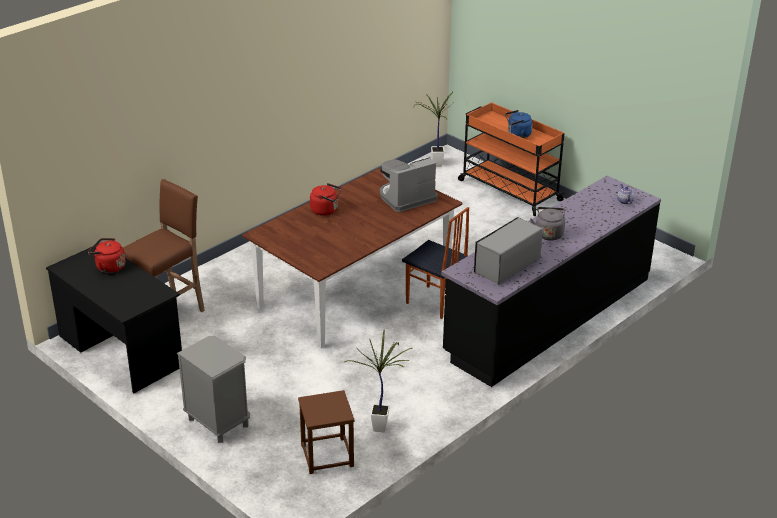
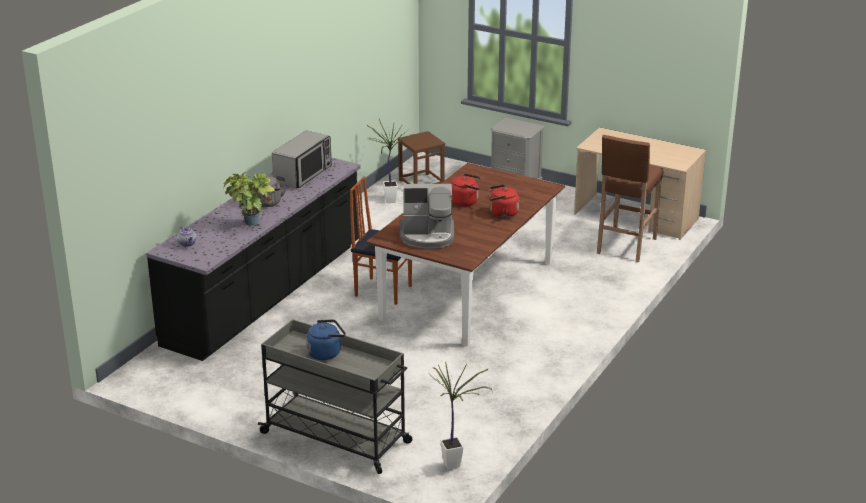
camera: 165 degrees right, 5 degrees down
black desk [46,242,182,394] -> beige desk [574,127,706,240]
red kettle [88,238,125,273] -> red kettle moved to [451,174,480,207]
coffee machine [380,157,438,212] -> coffee machine turned 45 degrees clockwise [400,184,454,249]
orange cart [458,102,565,216] -> grey cart [258,319,412,474]
none -> potted plant [223,172,275,226]

